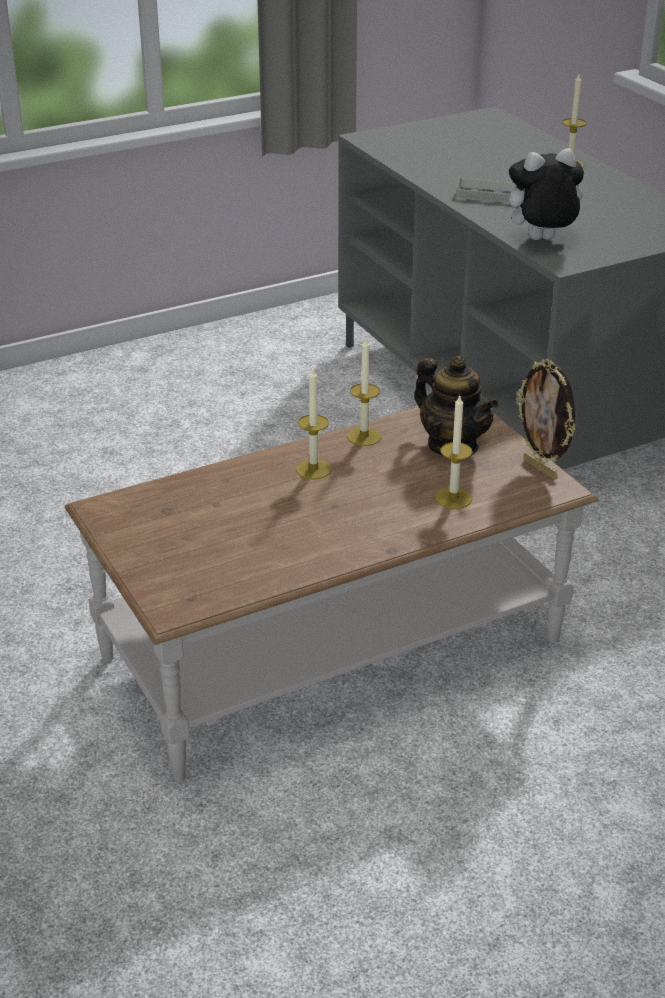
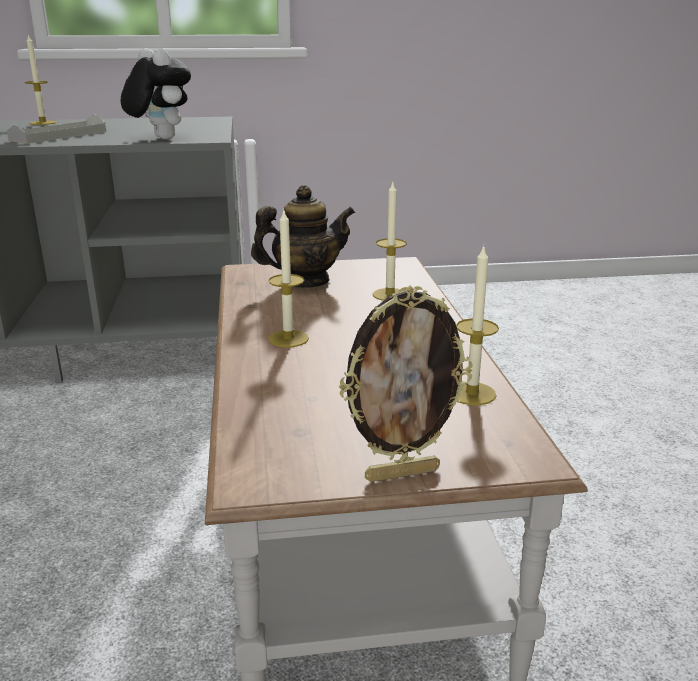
camera: 70 degrees left, 10 degrees down
candle [347,338,381,446] -> candle moved to [456,244,499,405]
plush toy [500,148,584,240] -> plush toy turned 135 degrees clockwise [121,48,191,139]
picture frame [516,359,576,480] -> picture frame moved to [339,285,473,482]

